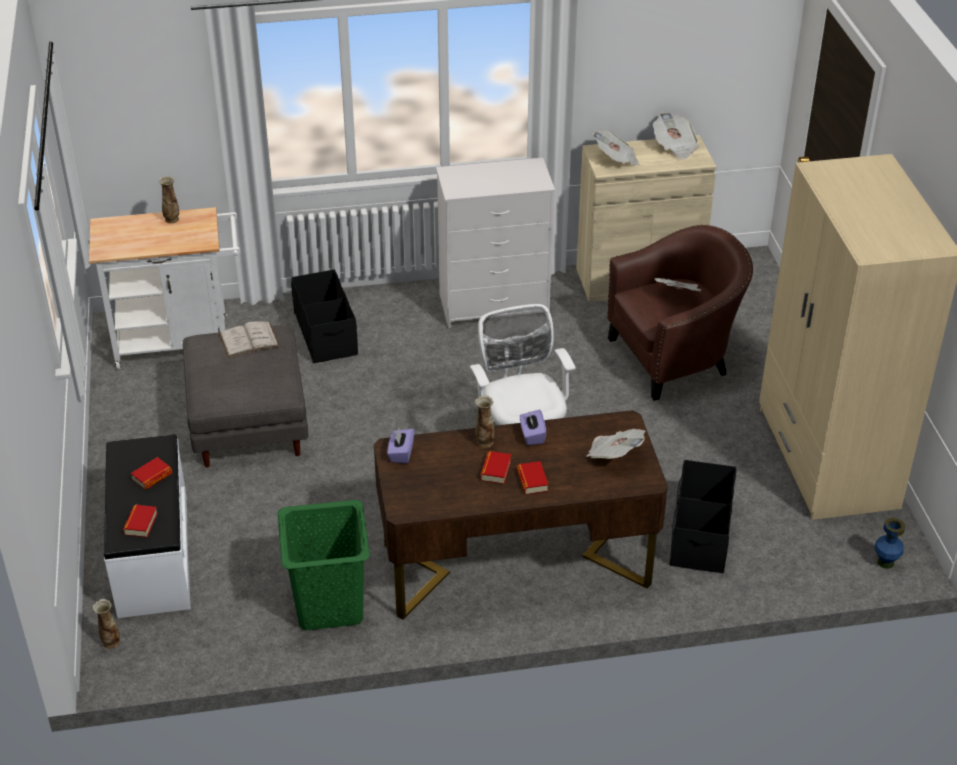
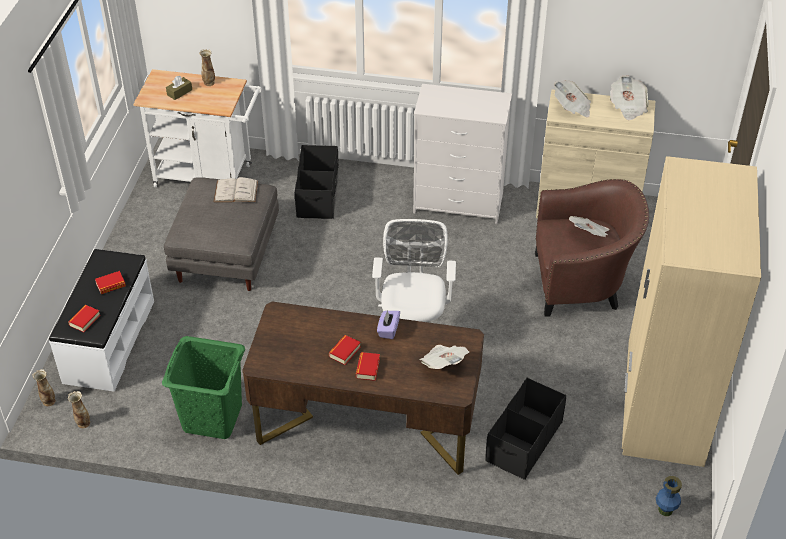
camera: 20 degrees right, 5 degrees up
purple tissue box [387,428,414,464] -> none
vase [475,395,495,448] -> vase moved to [68,391,90,428]
none -> brown tissue box [166,76,192,100]

